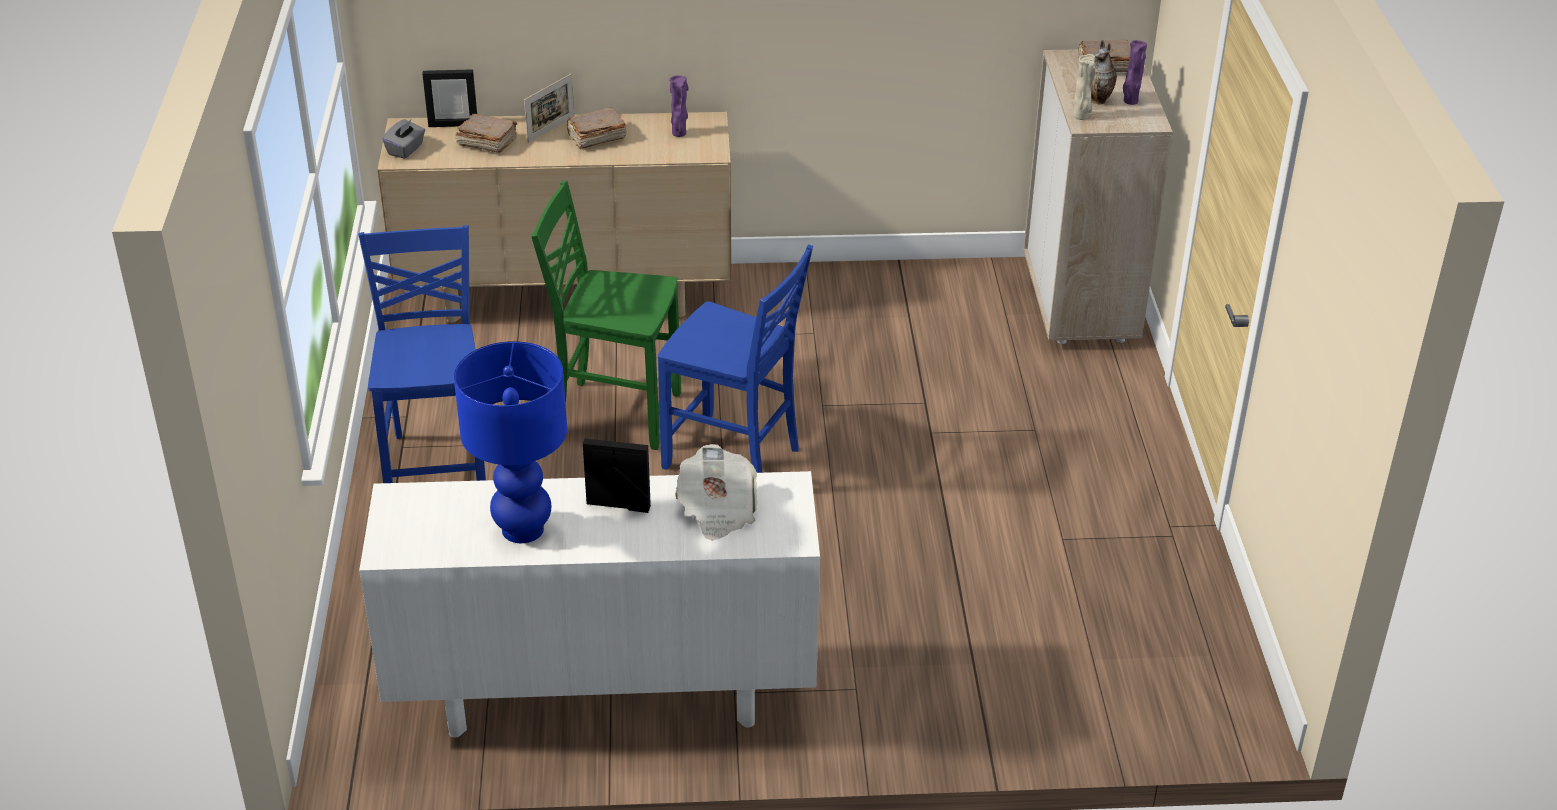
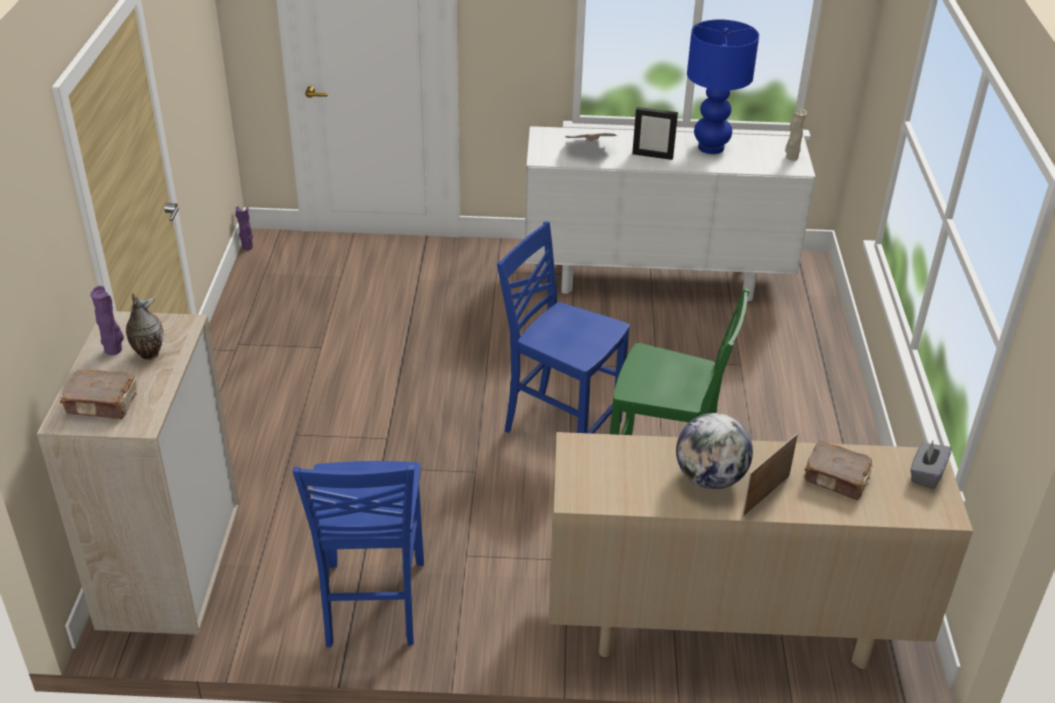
camera: 175 degrees left, 0 degrees up
blue chair [358,225,486,483] -> blue chair moved to [293,461,424,648]
picture frame [422,69,477,127] -> none
brown book [566,107,626,149] -> globe [676,413,753,489]
purple vase [669,75,689,137] -> purple vase moved to [235,206,253,250]
beige vase [1073,54,1096,120] -> beige vase moved to [785,109,807,161]

